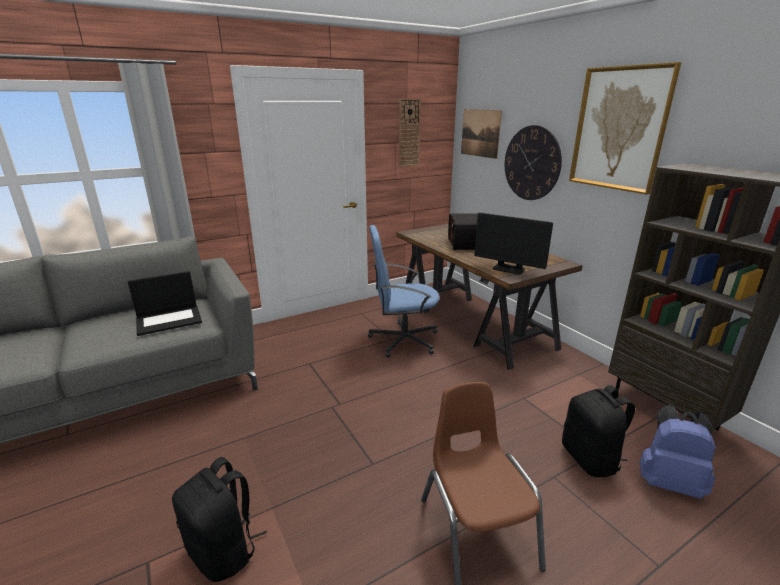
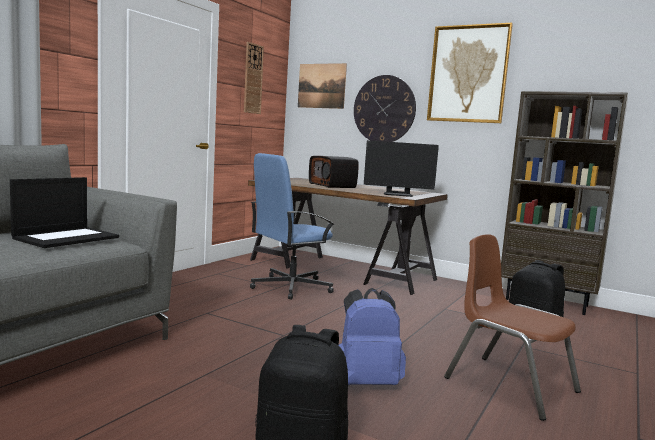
camera: 30 degrees left, 15 degrees down
blue backpack [640,405,715,499] -> blue backpack moved to [338,288,406,385]

